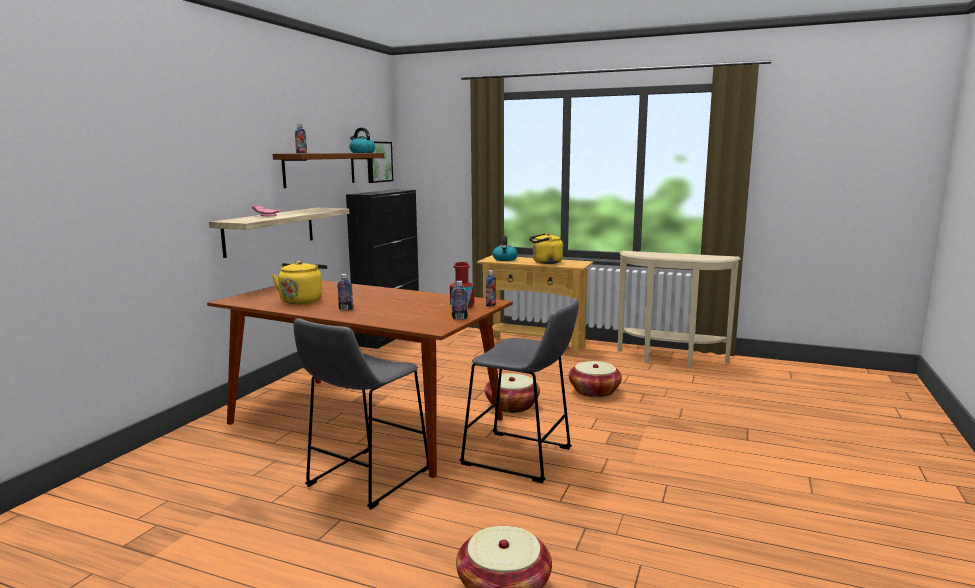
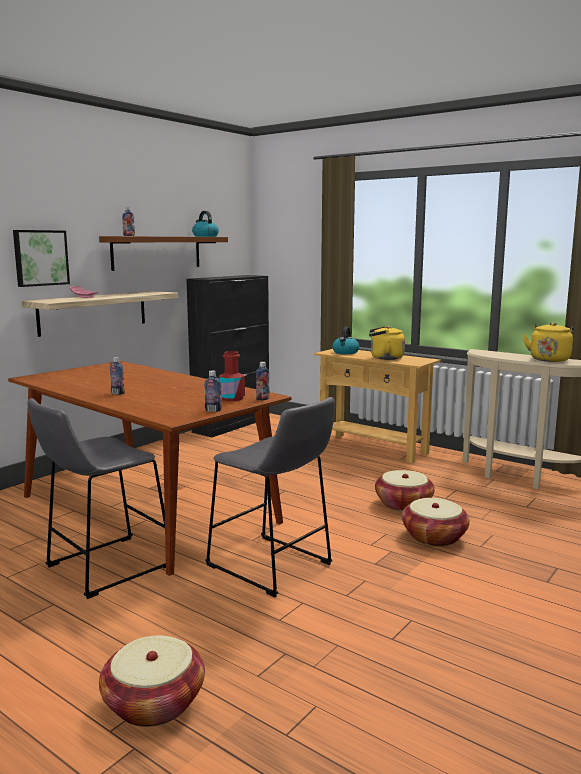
camera: 15 degrees right, 0 degrees up
yellow kettle [272,261,327,304] -> yellow kettle moved to [523,322,574,362]
picture [367,141,393,183] -> picture moved to [13,230,70,287]
basket [484,373,540,413] -> basket moved to [402,498,470,547]

